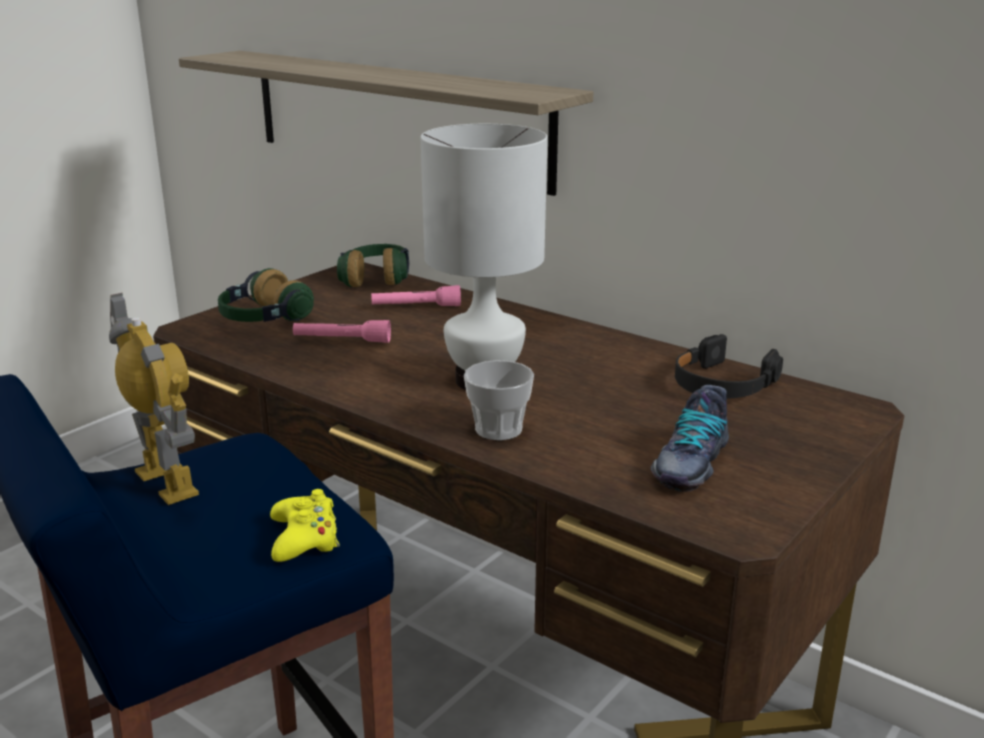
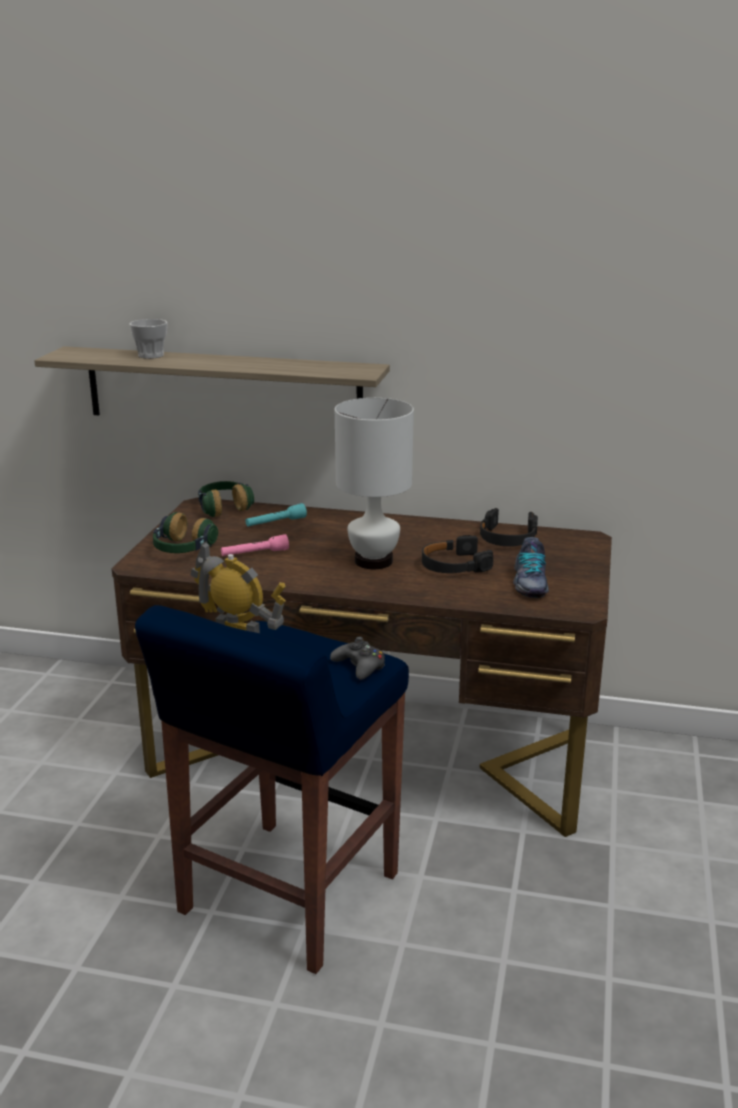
camera: 25 degrees left, 0 degrees up
yellow game controller [270,489,340,562] -> black game controller [330,636,385,680]
pink flashlight [371,285,461,306] -> turquoise flashlight [246,503,307,526]
cup [464,360,534,440] -> cup moved to [129,319,167,359]
none -> black headphones [422,535,493,573]

